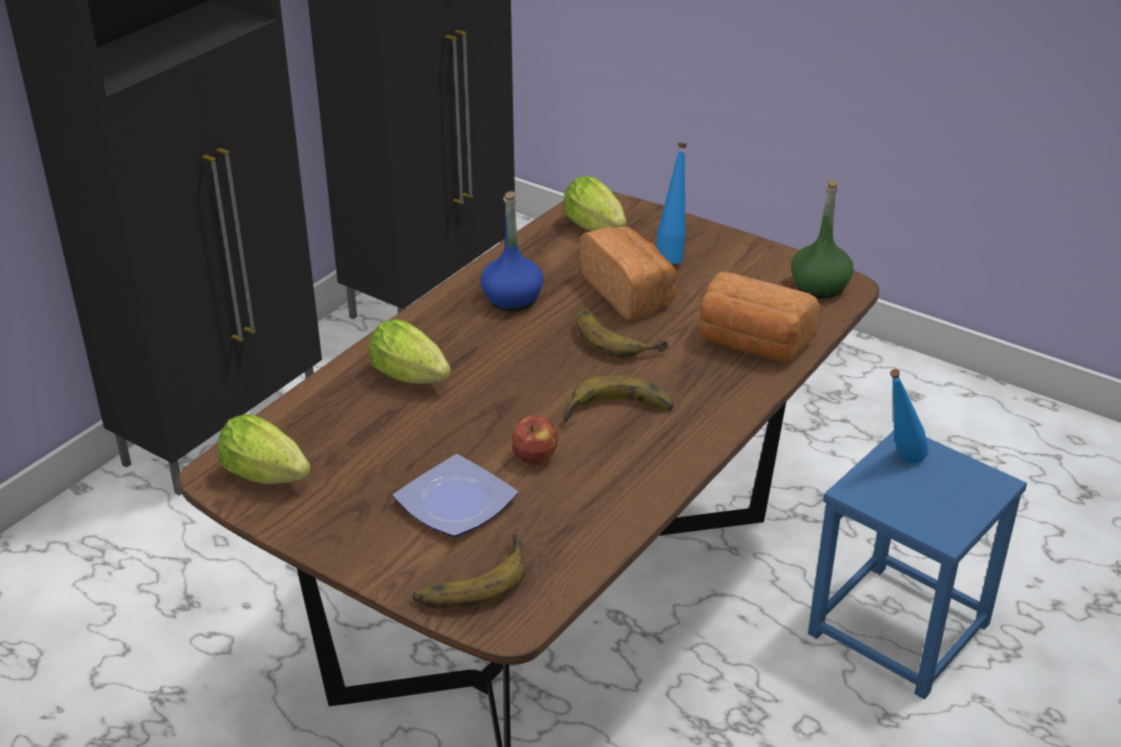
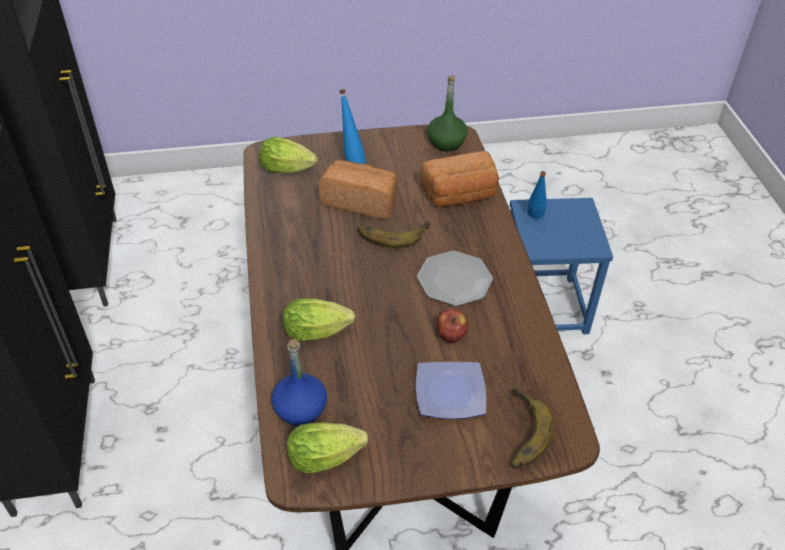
camera: 45 degrees left, 10 degrees up
blue bottle [481,191,544,312] -> blue bottle moved to [272,339,327,426]
banana [563,375,674,422] -> plate [417,251,493,306]

